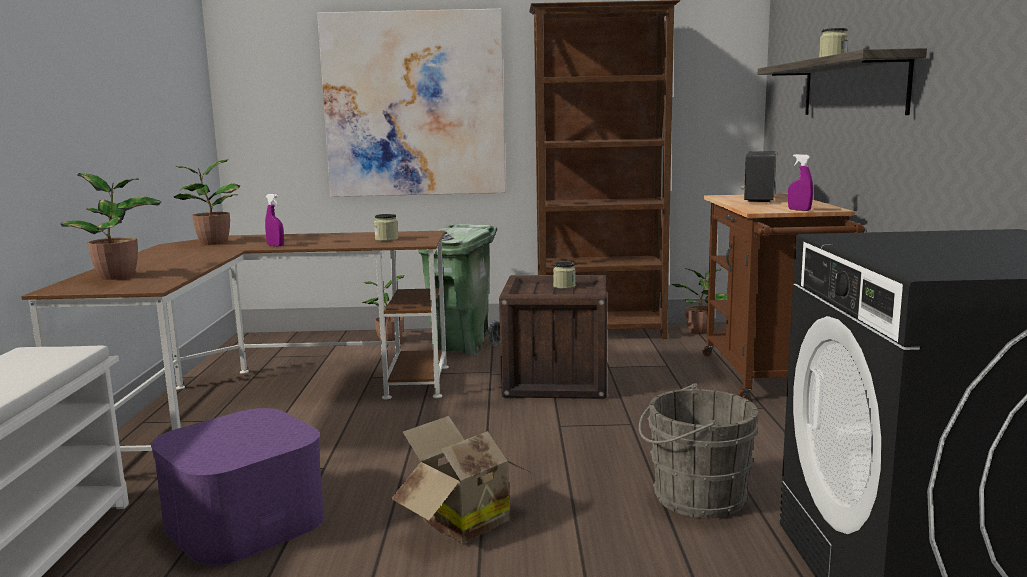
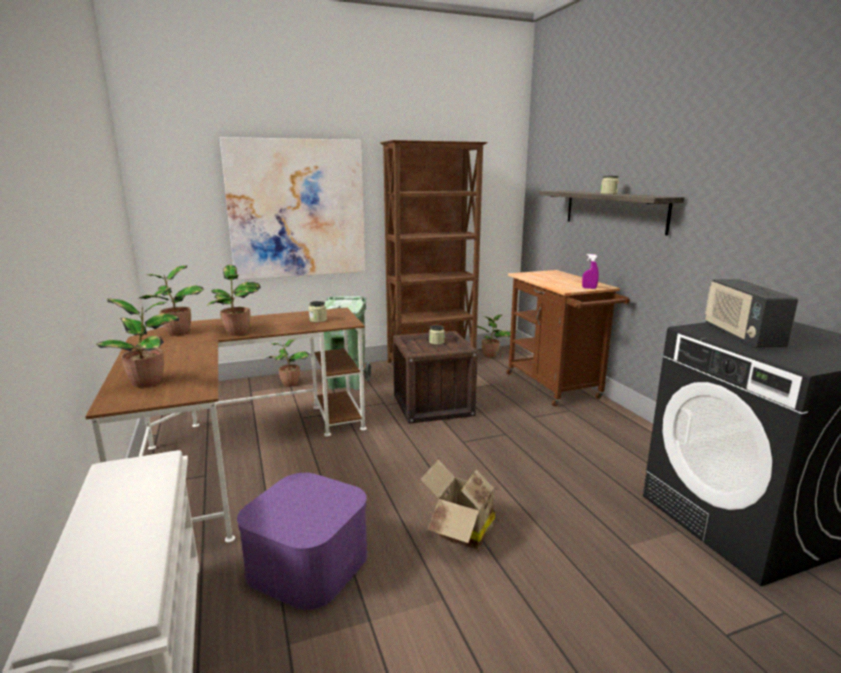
camera: 20 degrees left, 5 degrees up
purple spray bottle [265,194,284,247] -> potted plant [206,265,260,336]
grey bucket [639,384,758,518] -> none
radio [741,151,776,202] -> radio moved to [705,279,798,347]

